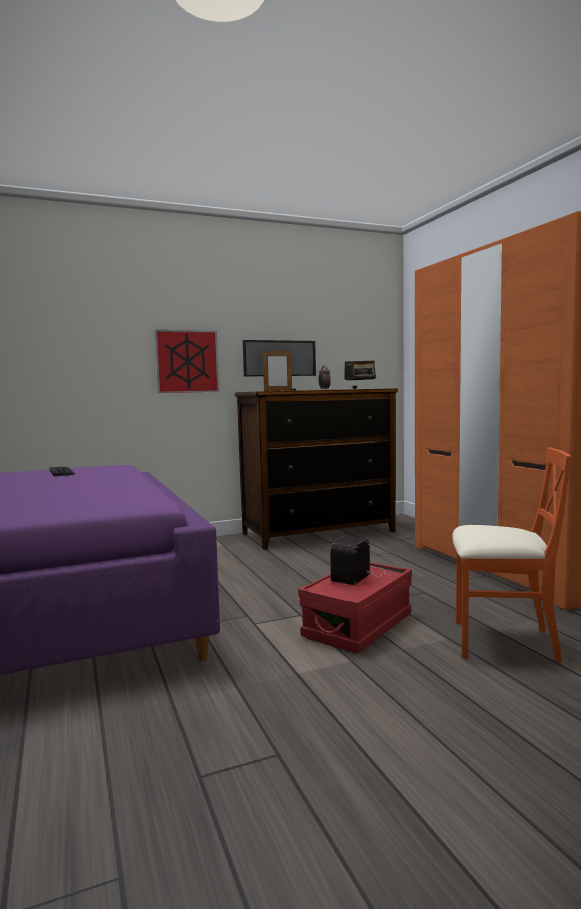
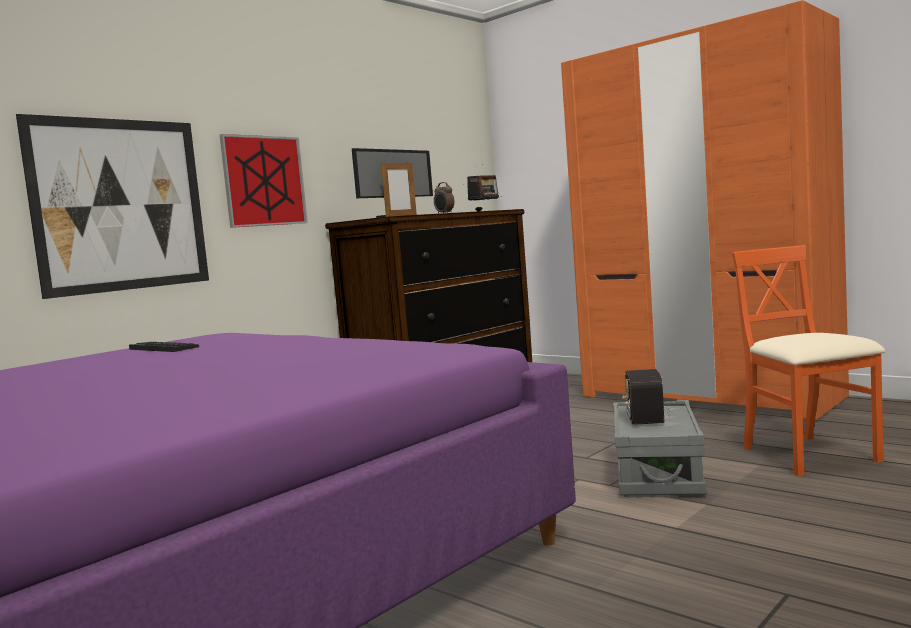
camera: 25 degrees left, 0 degrees up
red storage box [298,563,412,653] -> grey storage box [613,400,706,497]
orange chair [452,447,572,663] -> orange chair turned 90 degrees counterclockwise [732,245,885,476]
none -> picture [16,114,209,299]

